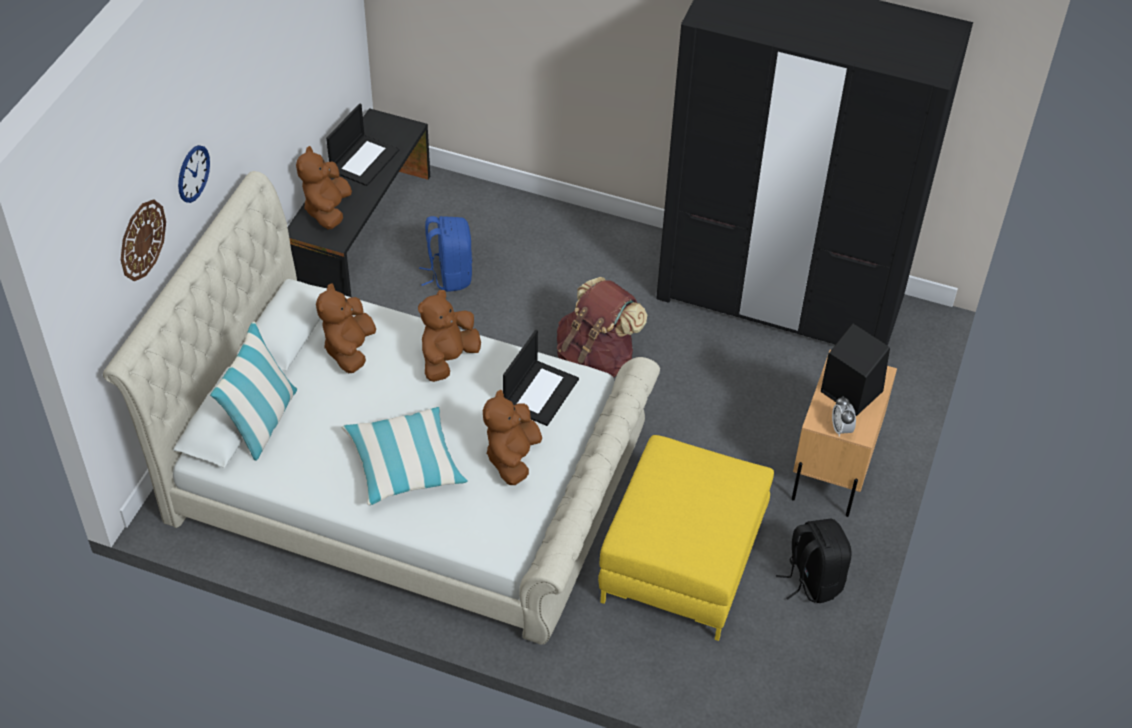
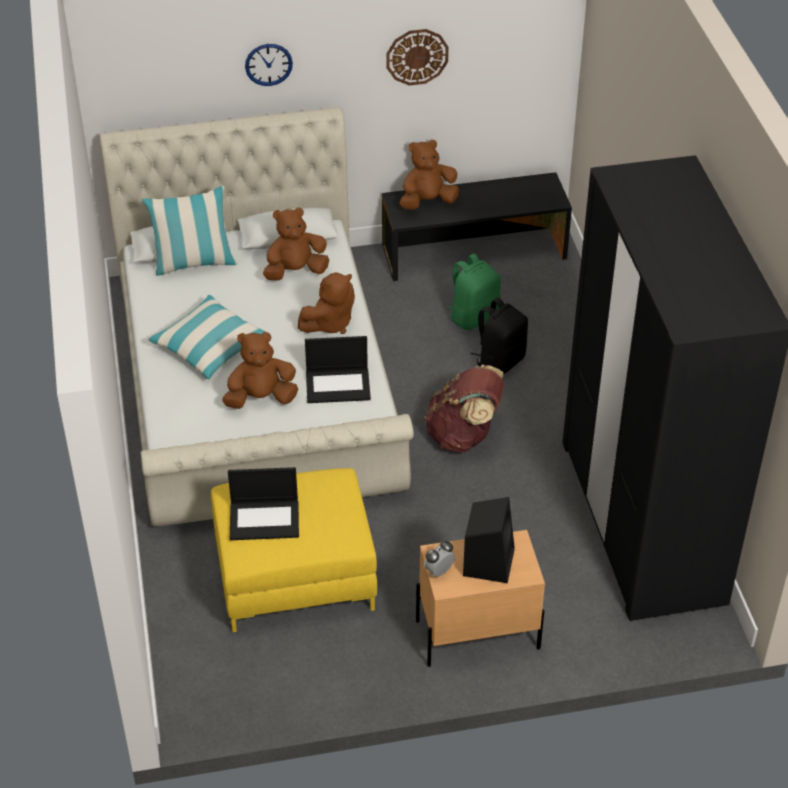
camera: 60 degrees right, 5 degrees down
wall clock [121,199,166,281] -> wall clock moved to [387,29,449,85]
laptop [326,104,399,186] -> laptop moved to [228,467,299,540]
brown plush toy [418,290,481,382] -> brown plush toy turned 135 degrees clockwise [298,272,355,334]
blue backpack [419,216,472,292] -> green backpack [447,254,501,330]
black backpack [776,519,852,603] -> black backpack moved to [471,297,528,375]

